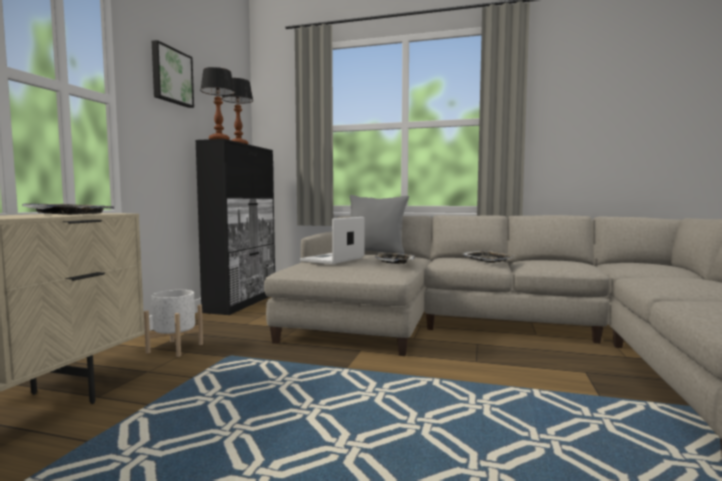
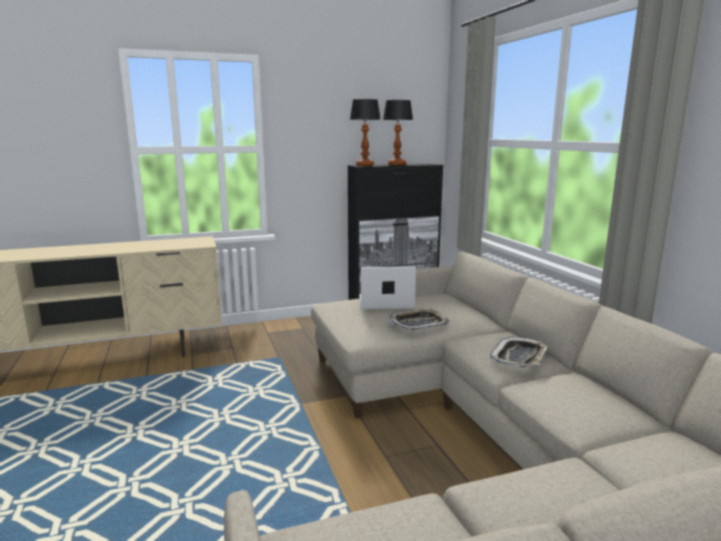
camera: 55 degrees right, 10 degrees up
tray [22,204,114,215] -> none
white planter [144,290,203,357] -> none
picture [152,40,194,108] -> none
grey pillow [350,195,409,254] -> none

